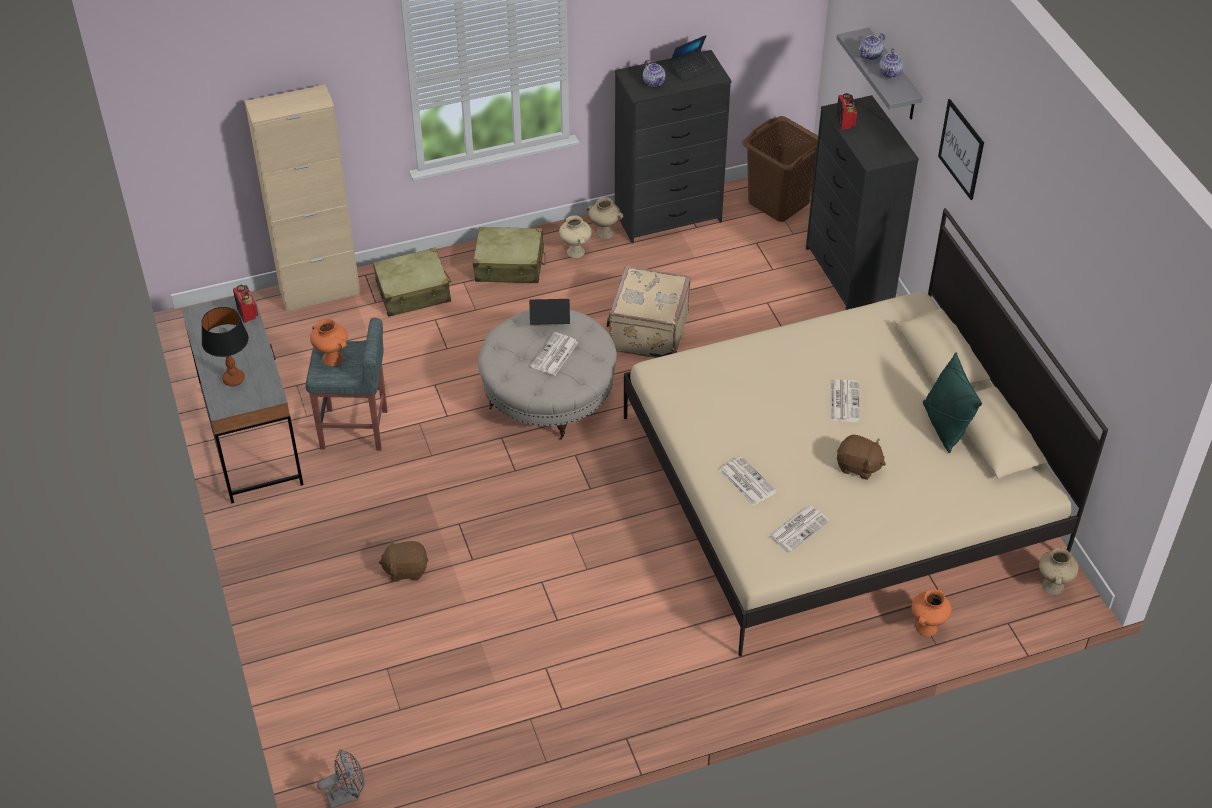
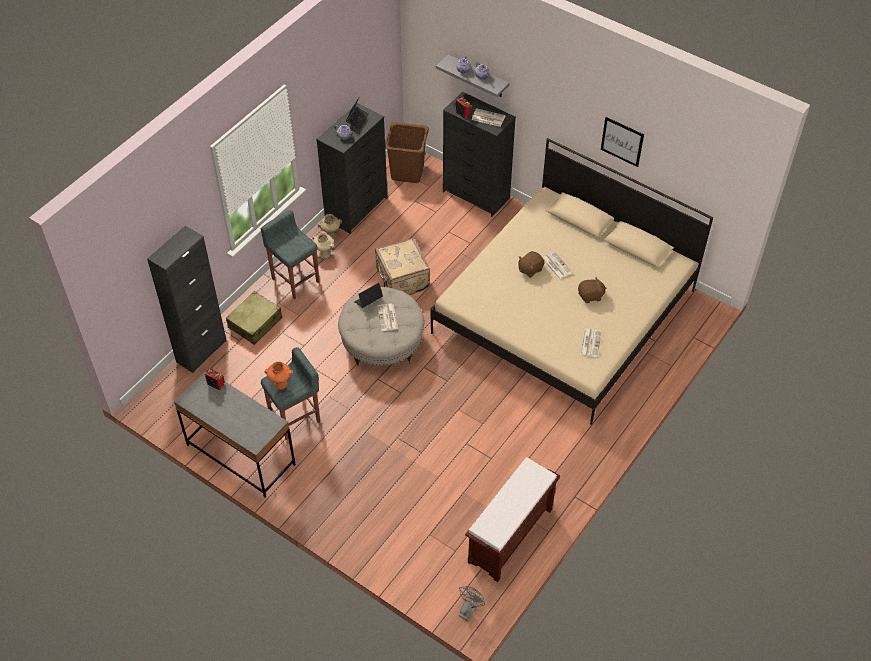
camera: 35 degrees left, 5 degrees up
table lamp [202,307,249,386] -> none
beige cabinet [245,84,361,312] -> black cabinet [147,226,227,373]
brown plush toy [378,539,429,582] -> brown plush toy moved to [518,251,544,278]
beige suitcase [473,227,546,283] -> grey stool [261,210,319,299]
newspaper [719,456,777,506] -> newspaper moved to [471,108,506,127]
orange vase [911,589,951,636] -> none
green pillow [923,352,982,453] -> none
picture [938,99,984,200] -> picture moved to [601,117,644,167]
beige vase [1039,548,1078,595] -> none
none -> brown bench [465,457,560,582]

